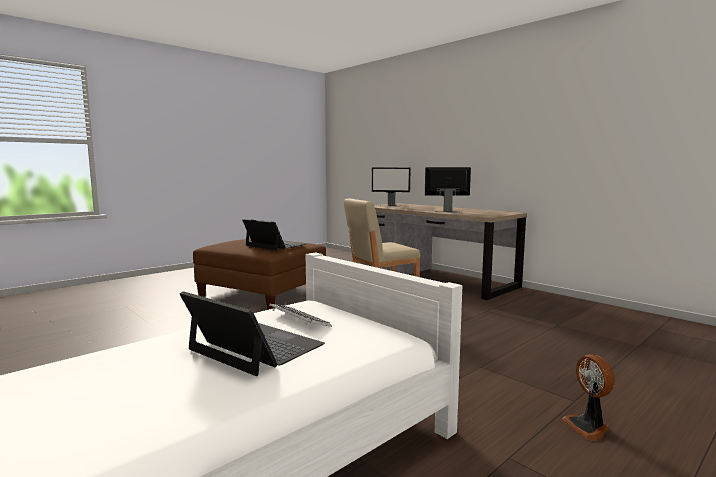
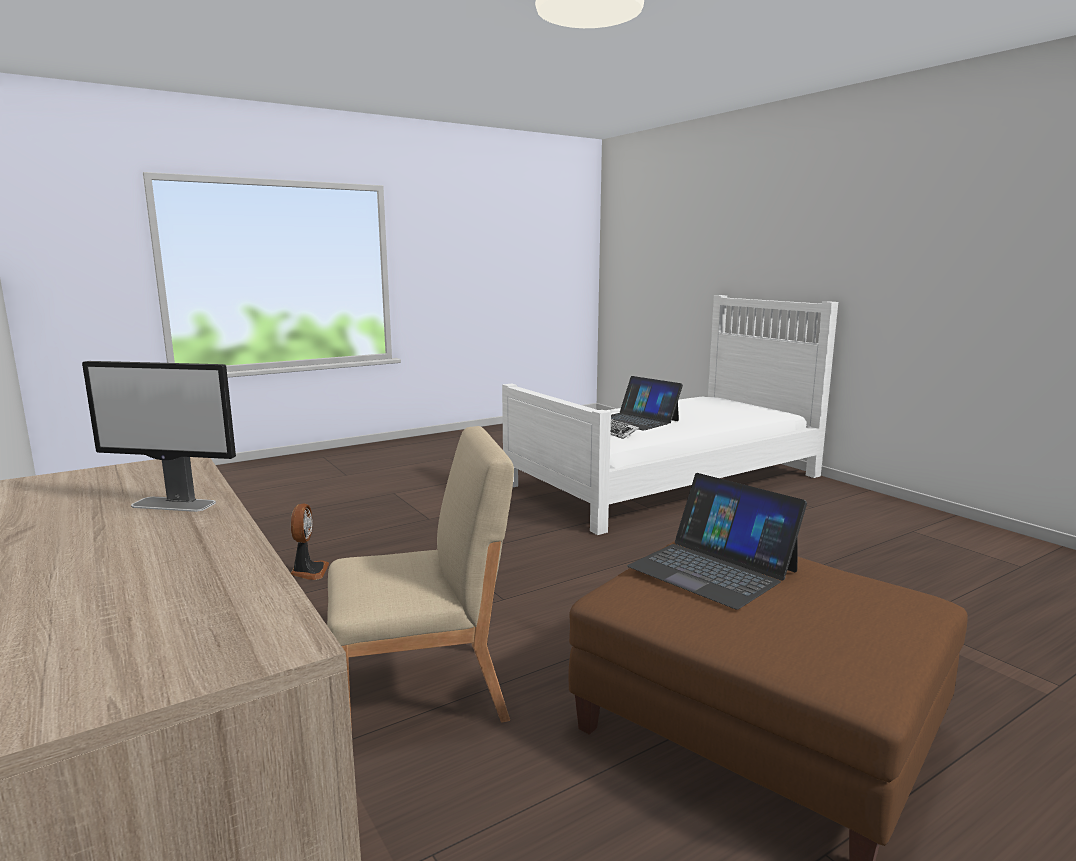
camera: 170 degrees left, 5 degrees up
monitor [372,168,411,206] -> none
fan [561,354,615,441] -> fan moved to [291,504,329,580]

